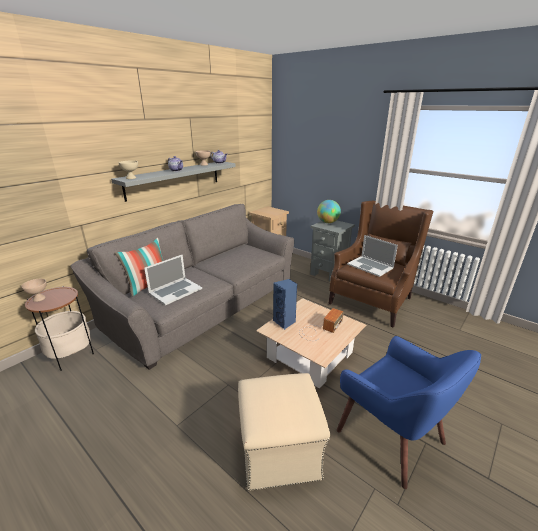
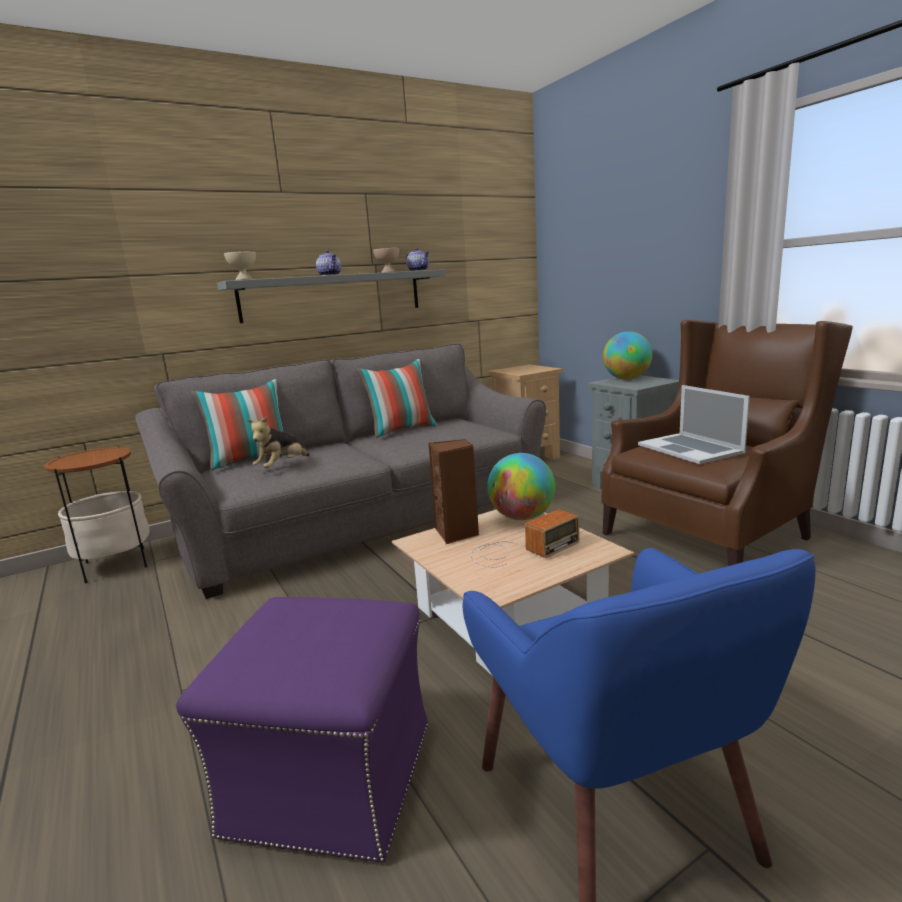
camera: 20 degrees right, 10 degrees down
beige bowl [21,279,47,302] -> none
laptop [144,254,202,305] -> plush toy [247,416,309,468]
beige ottoman [238,373,330,491] -> purple ottoman [176,597,428,862]
blue speaker [273,279,297,329] -> brown speaker [429,439,479,544]
none -> pillow [357,359,437,438]
none -> globe [487,453,555,520]

